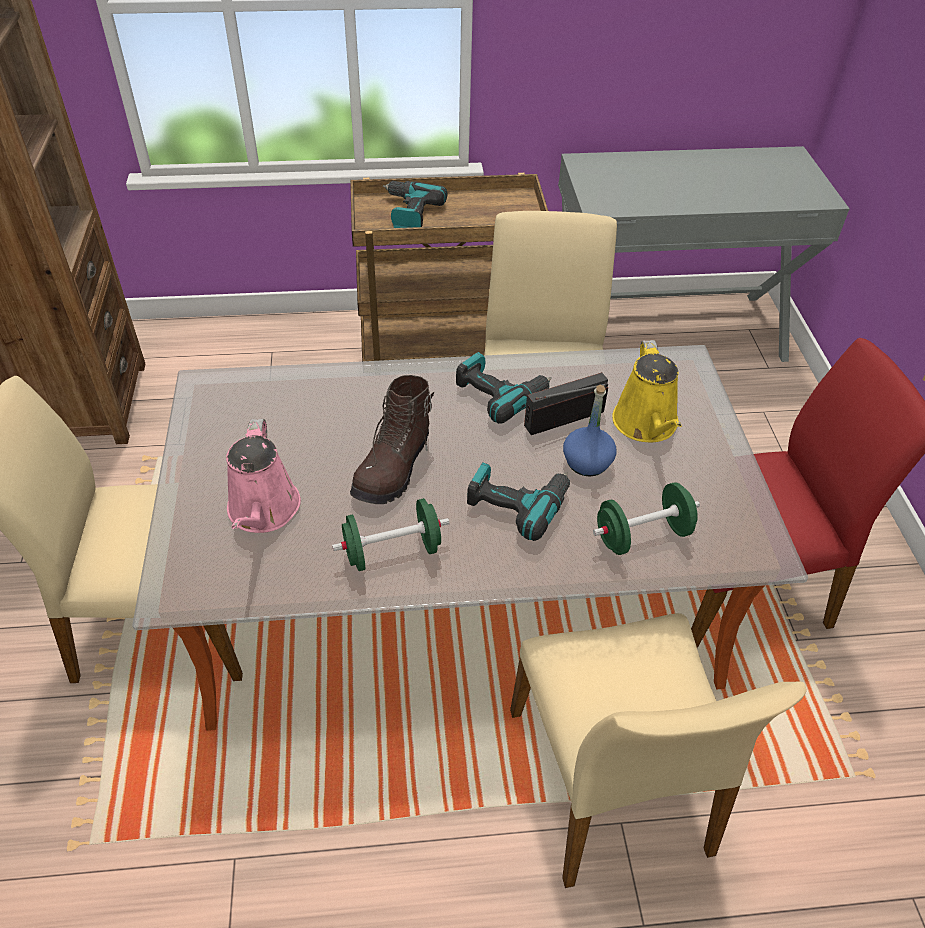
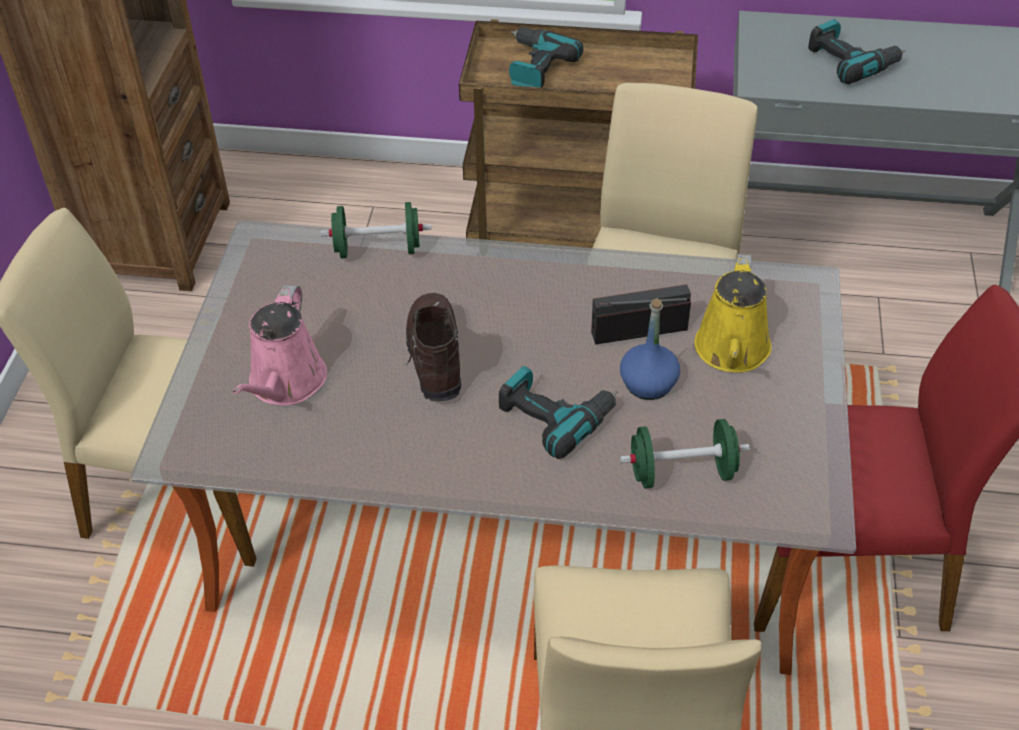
camera: 15 degrees right, 0 degrees up
green dumbbell [332,498,449,571] -> green dumbbell moved to [320,202,431,259]
brown boot [350,375,434,504] -> brown boot turned 135 degrees clockwise [405,293,461,402]
power drill [456,352,552,424] -> power drill moved to [808,19,905,84]

